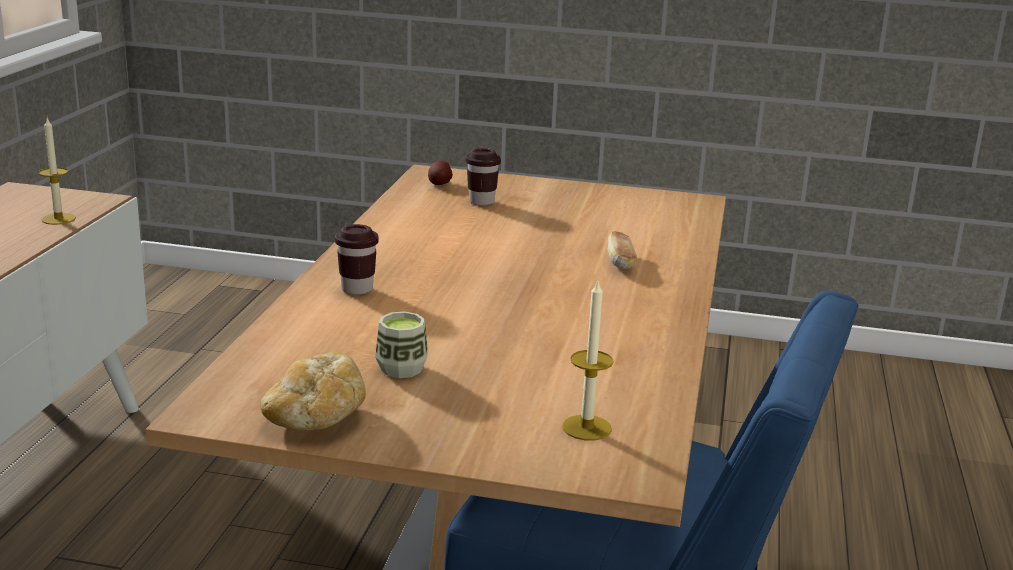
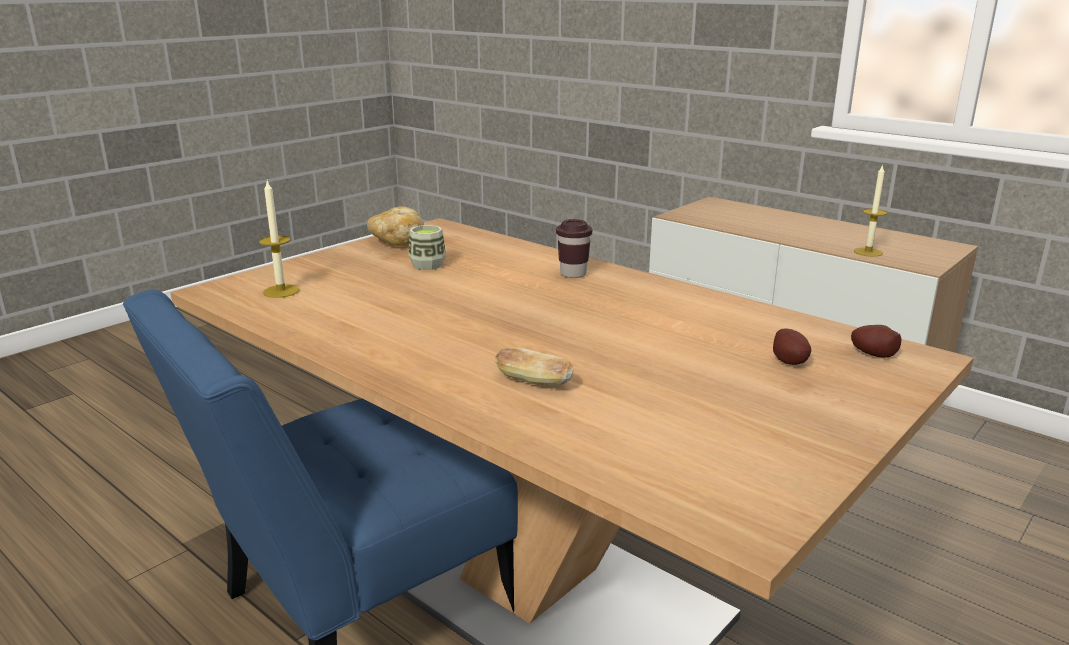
camera: 120 degrees right, 0 degrees up
brown cup [466,148,501,206] -> potato [773,328,811,365]

